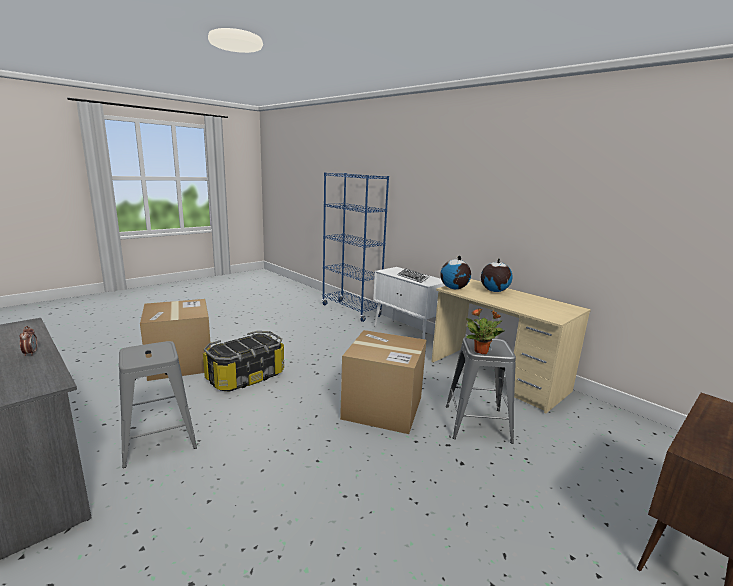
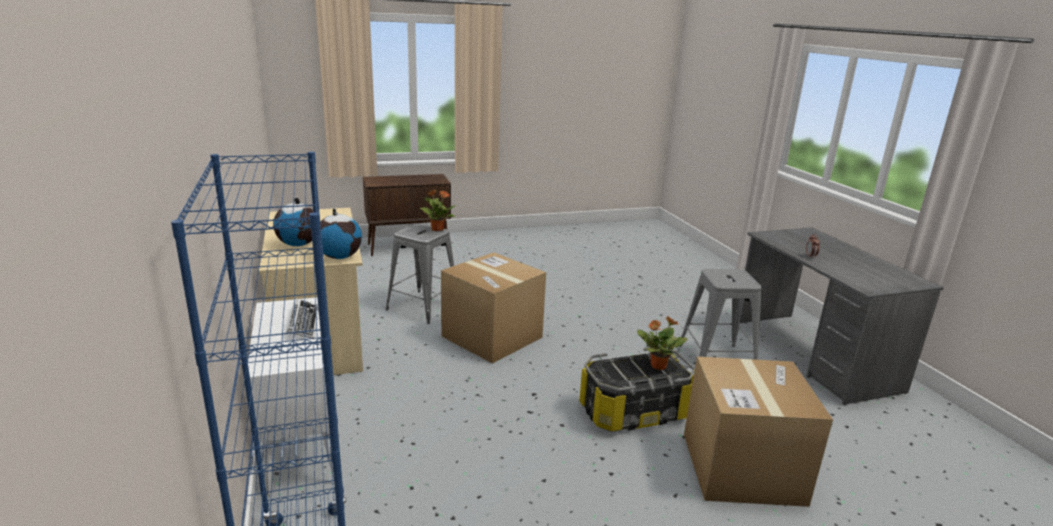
camera: 155 degrees left, 5 degrees up
none -> potted plant [637,316,688,370]

